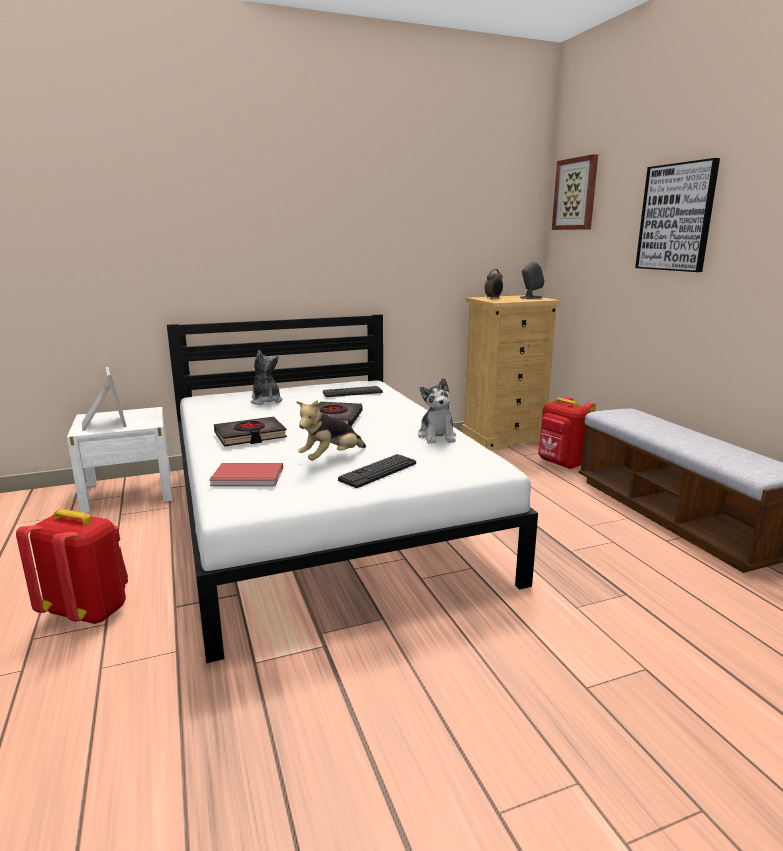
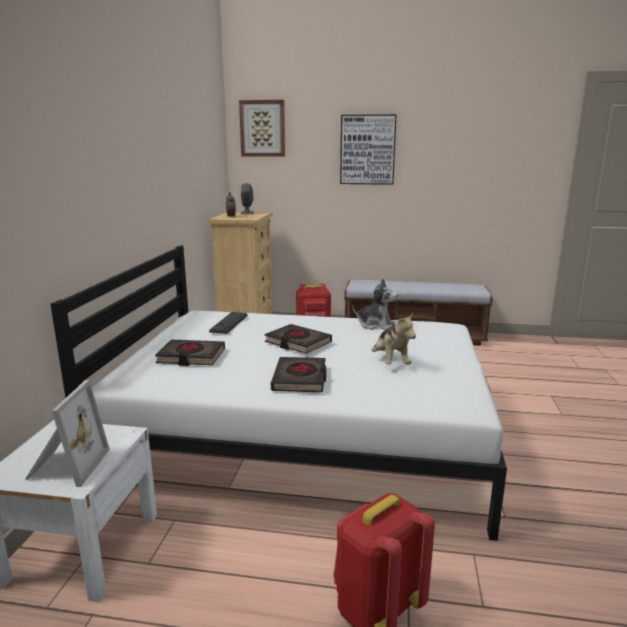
camera: 60 degrees left, 0 degrees up
picture frame [82,367,127,431] -> picture frame turned 90 degrees clockwise [25,380,110,487]
red book [209,463,283,486] -> none
plush toy [250,350,283,405] -> black book [155,340,225,366]
keyboard [338,454,416,488] -> none

